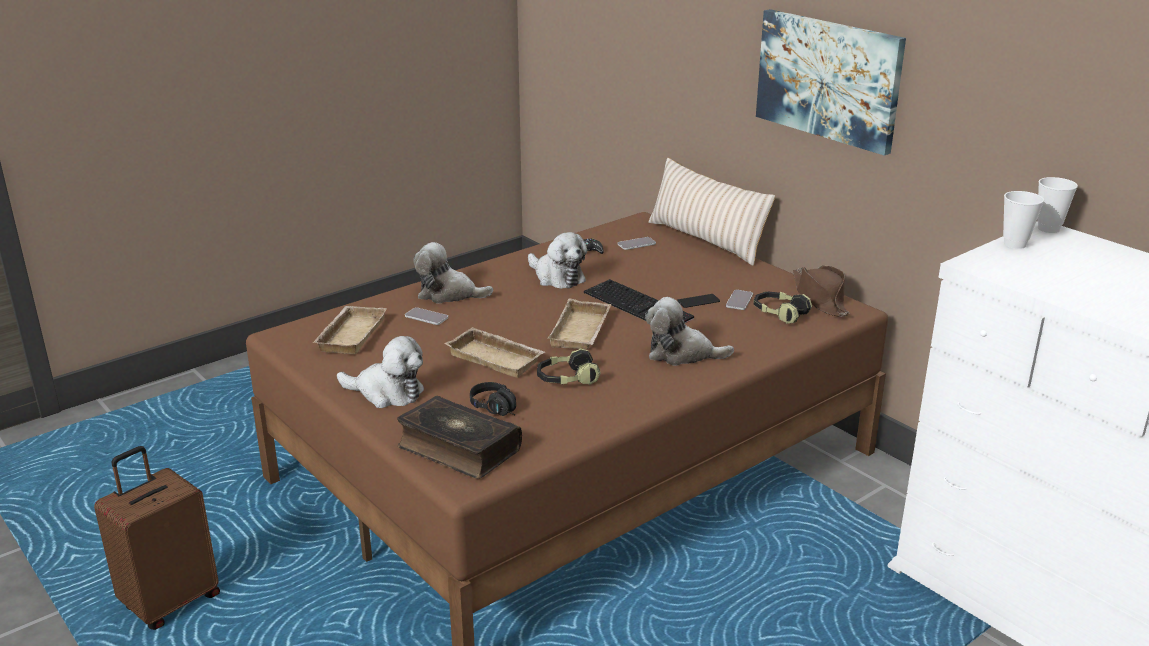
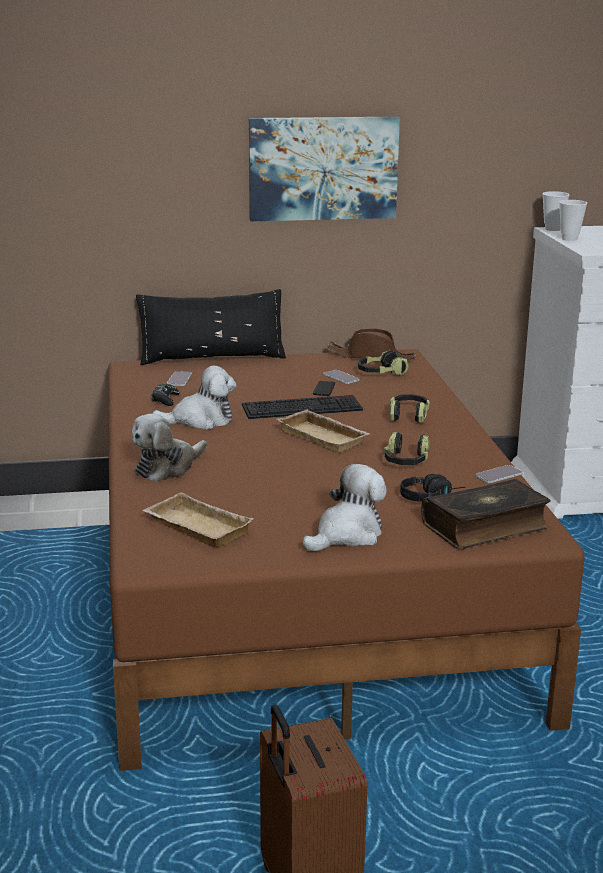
camera: 60 degrees left, 5 degrees down
phone [405,308,448,325] -> phone moved to [475,465,523,483]
beige tray [445,327,545,378] -> none
plush toy [645,297,734,366] -> headphones [389,394,430,423]
beige pillow [648,158,775,266] -> black pillow [136,289,286,365]

